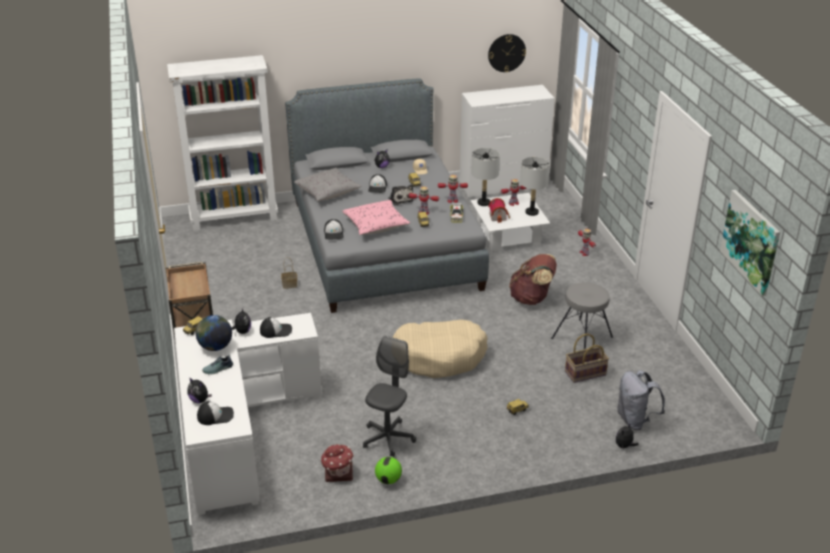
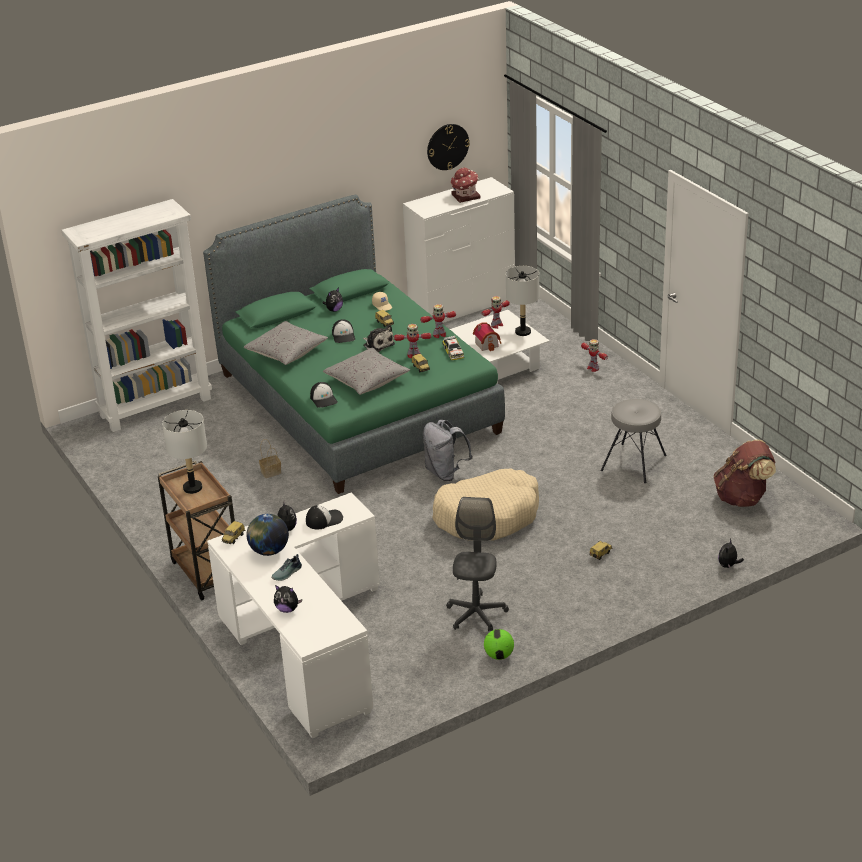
camera: 15 degrees left, 0 degrees up
cap [197,401,234,425] -> none
grey bed [285,78,489,313] -> green bed [203,195,505,494]
toy house [320,444,354,482] -> toy house moved to [451,167,481,203]
pink pillow [342,200,410,235] -> grey pillow [323,348,410,395]
grey table lamp [471,148,500,206] -> grey table lamp moved to [162,410,207,494]
brown backpack [509,254,557,305] -> brown backpack moved to [714,440,776,507]
basket [565,334,609,383] -> none
grey backpack [617,370,665,430] -> grey backpack moved to [423,419,473,481]
picture [720,190,780,296] -> none

